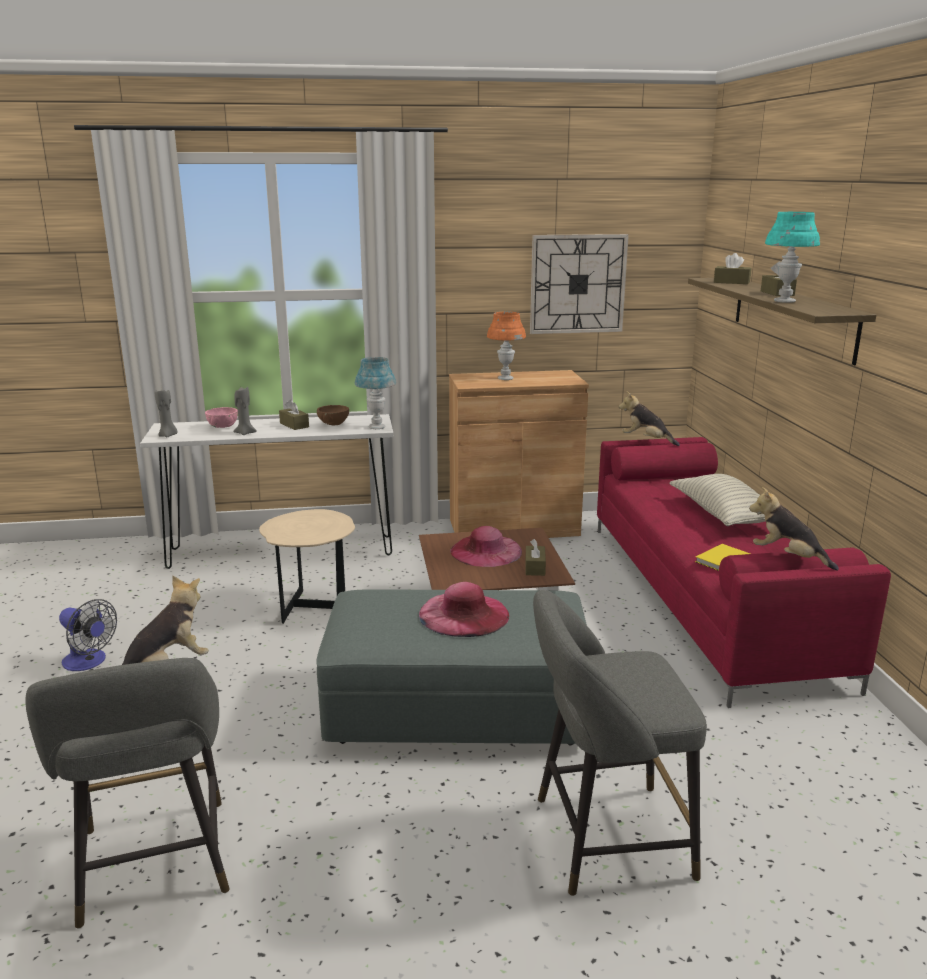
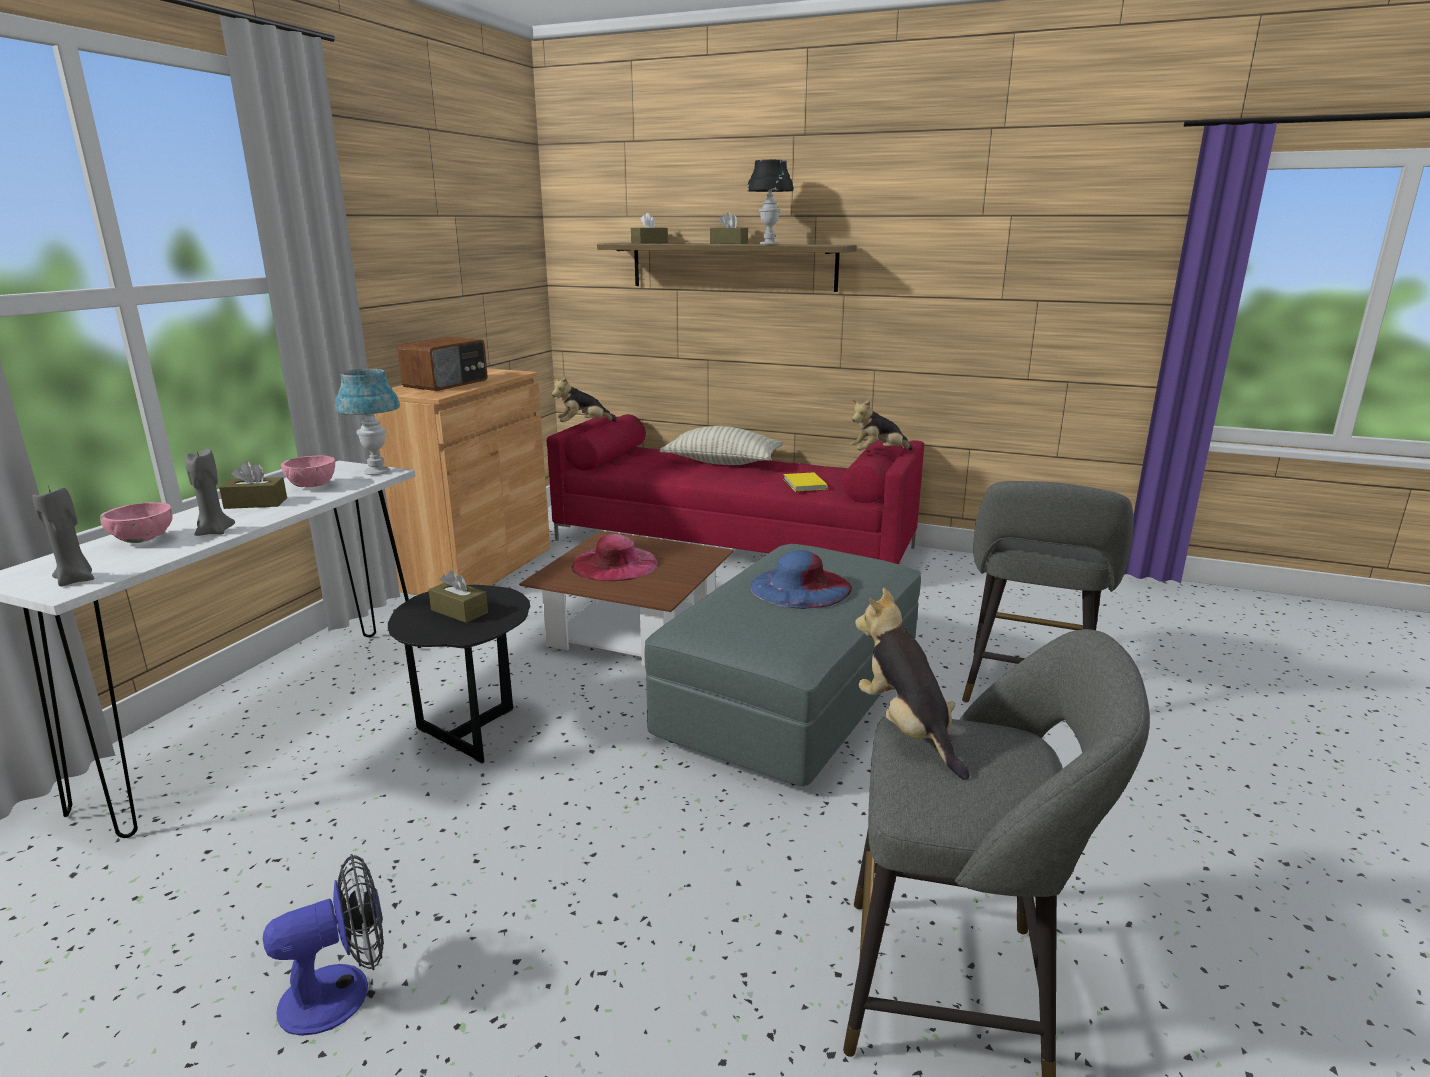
camera: 60 degrees left, 0 degrees up
beige side table [259,509,355,624] -> black side table [388,585,530,763]
brown bowl [317,405,349,426] -> pink bowl [281,456,335,487]
pink hat [419,582,509,637] -> blue hat [751,550,852,609]
orange table lamp [487,311,526,380] -> radio [398,337,488,391]
brown tissue box [526,539,546,576] -> brown tissue box moved to [429,570,488,623]
wall clock [530,234,629,334] -> none
turquoise table lamp [765,212,820,303] -> black table lamp [747,160,794,245]

